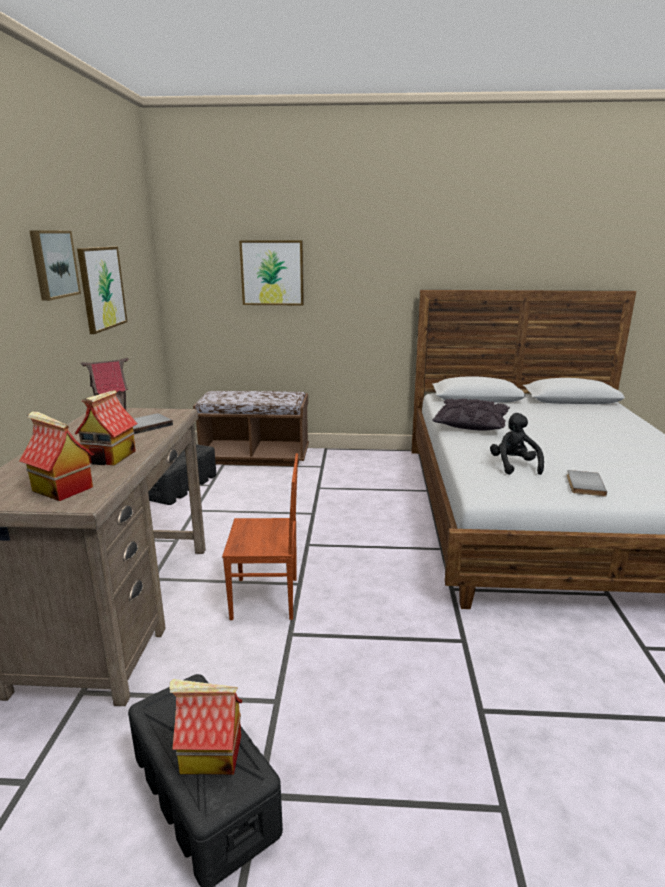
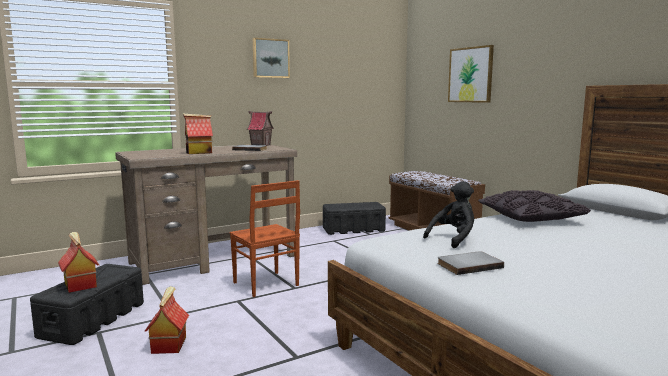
camera: 55 degrees right, 10 degrees down
toy house [19,411,94,501] -> toy house moved to [144,286,189,354]
picture [77,247,127,334] -> none

